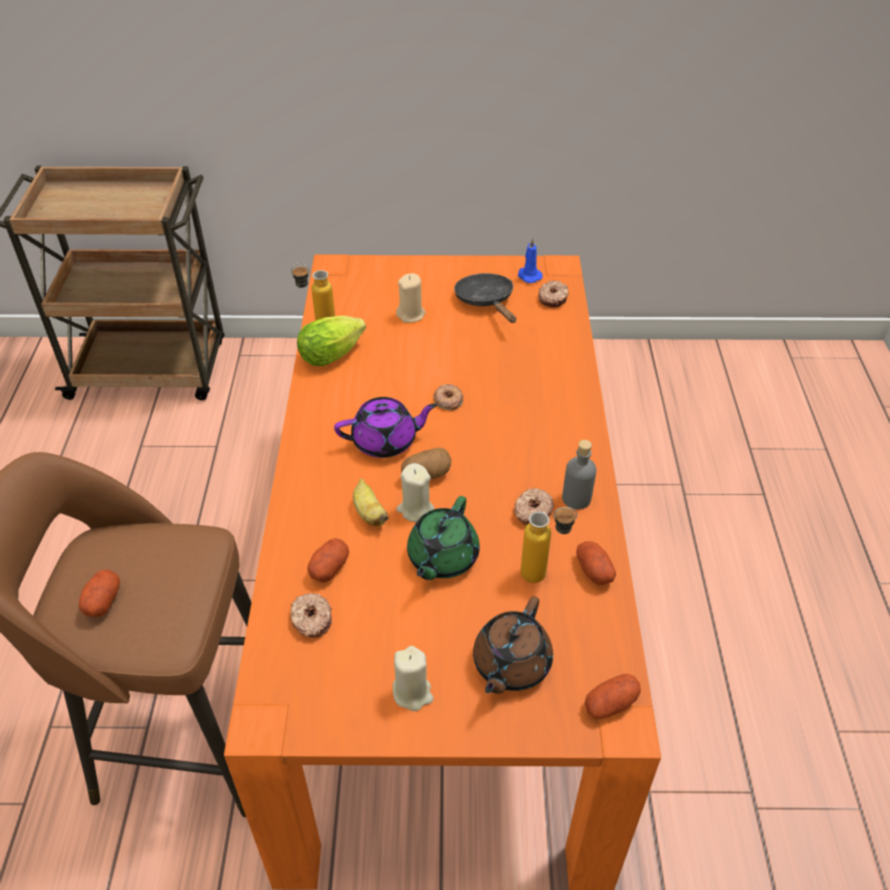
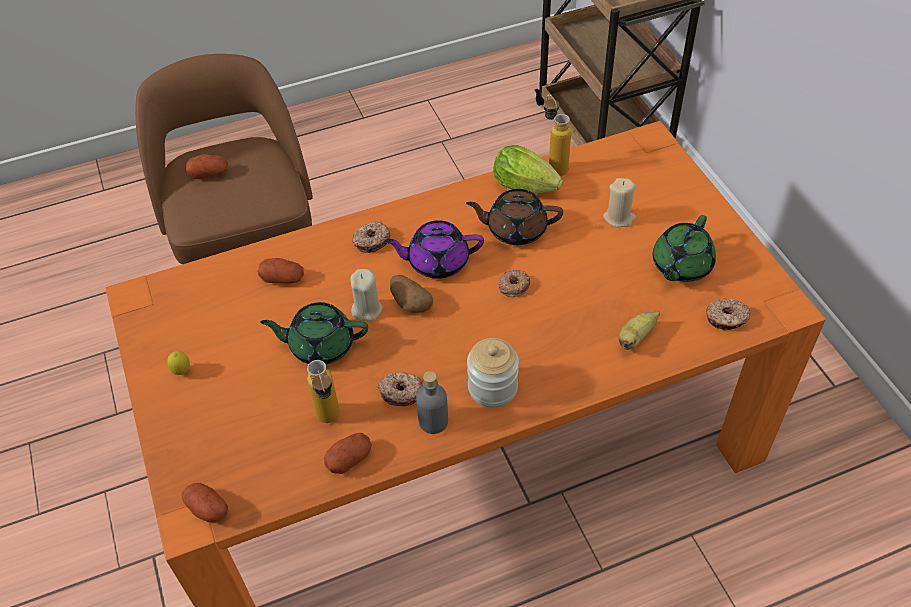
camera: 70 degrees right, 5 degrees up
donut [290,593,332,638] -> donut moved to [352,221,391,253]
purple teapot [334,397,437,458] -> purple teapot turned 120 degrees clockwise [384,220,484,279]
banana [353,478,389,526] -> banana moved to [619,311,660,350]
beige candle [393,646,433,711] -> lemon [167,351,190,375]
black frying pan [454,273,516,323] -> green teapot [653,215,716,282]
brown teapot [473,596,553,694] -> brown teapot moved to [466,189,563,245]
blue candle [518,238,543,283] -> none
none -> jar [467,338,519,408]

